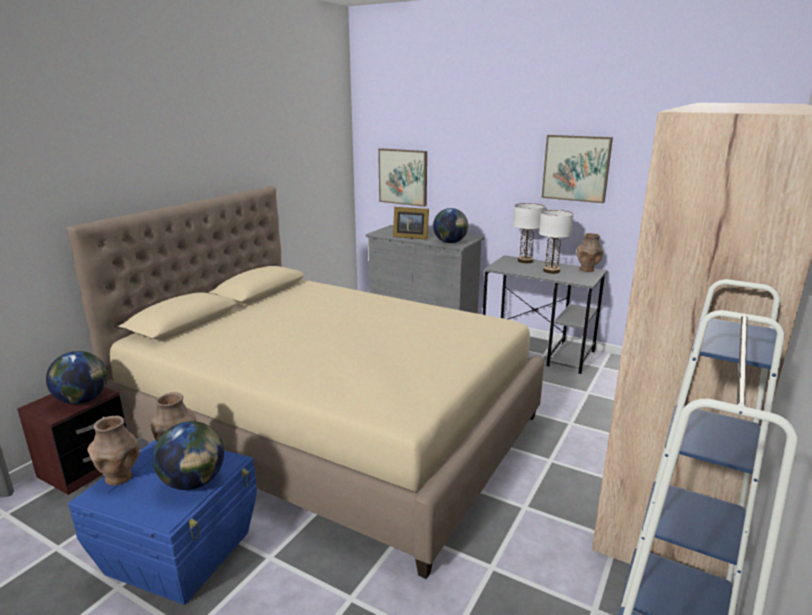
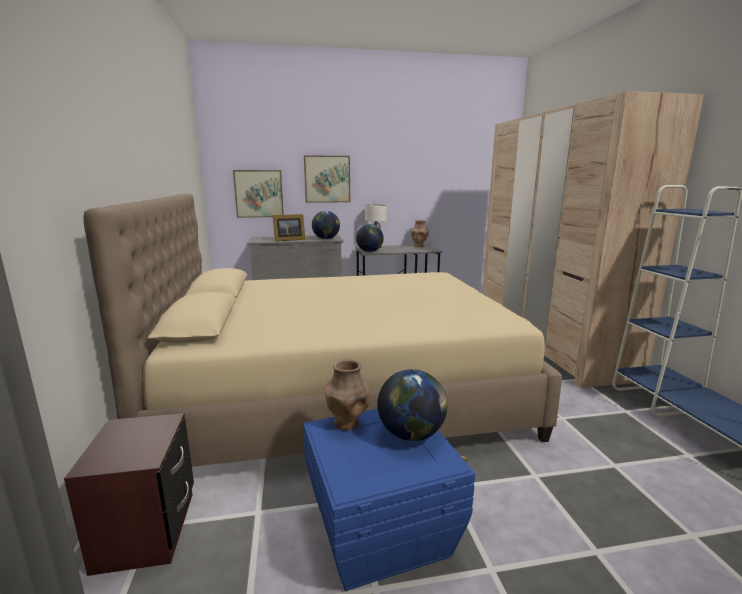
camera: 40 degrees left, 5 degrees down
globe [46,351,108,404] -> globe moved to [356,224,384,252]
brown vase [88,416,140,485] -> none
table lamp [539,210,573,274] -> none
picture [542,135,613,203] -> picture moved to [304,155,350,203]

